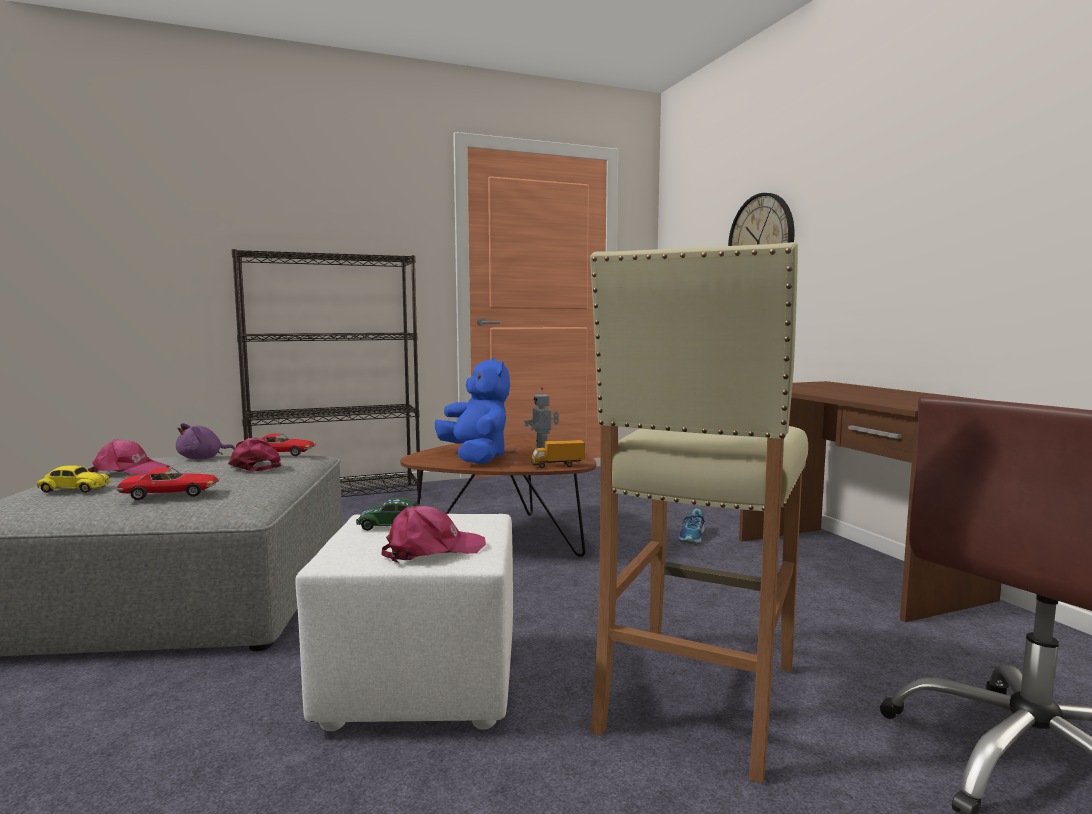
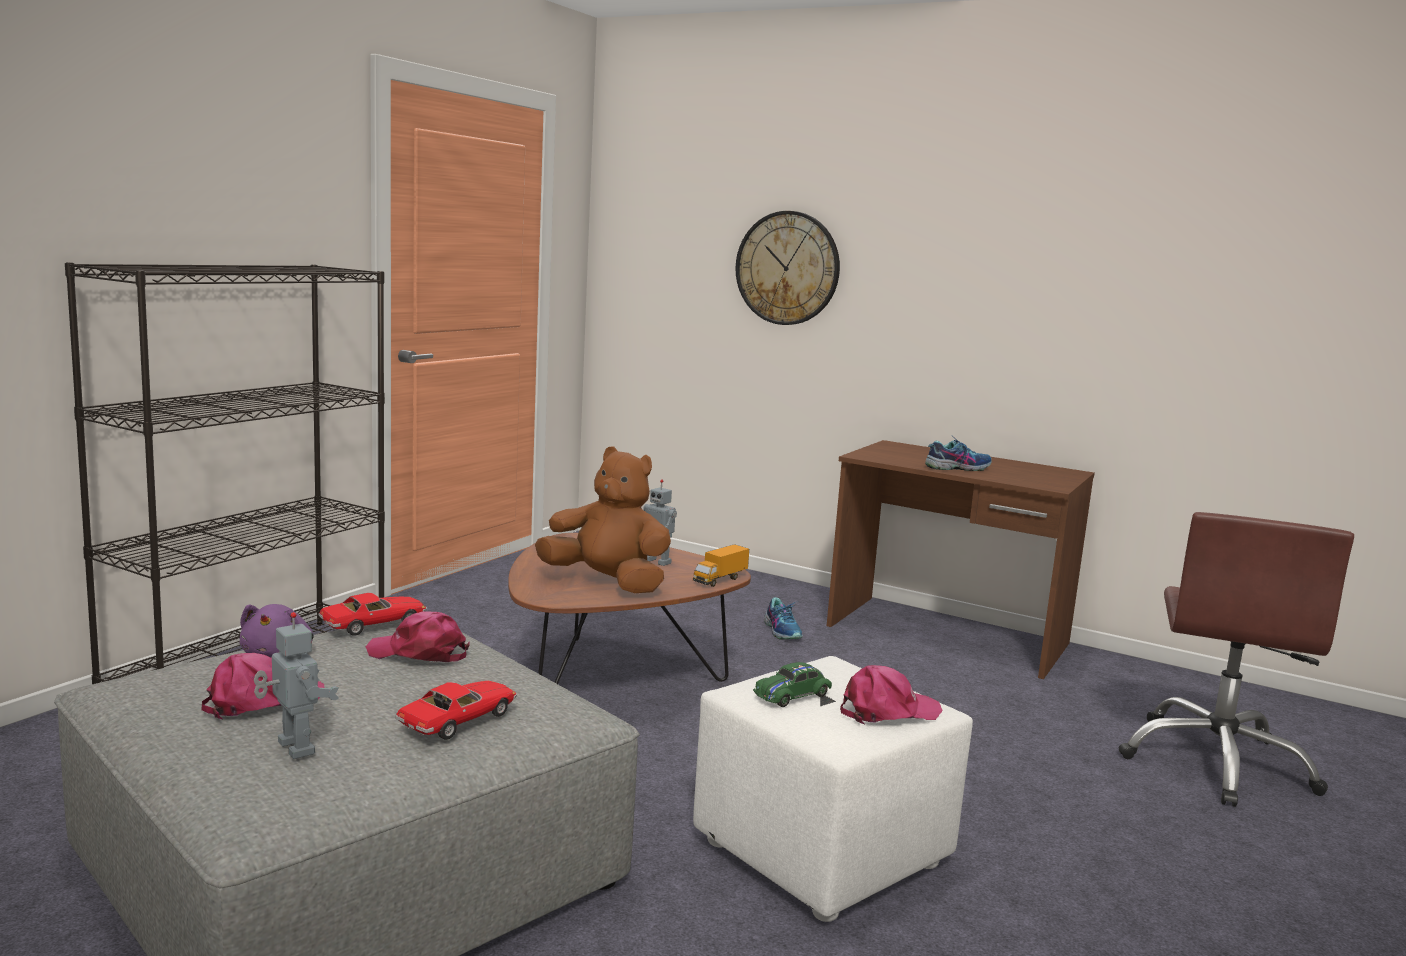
camera: 40 degrees left, 5 degrees up
yellow toy car [37,465,111,493] -> toy robot [254,612,339,759]
pink cap [381,506,486,563] -> pink cap turned 45 degrees clockwise [840,665,943,724]
blue plush toy [435,357,510,464] -> brown plush toy [535,446,671,593]
beige stool [590,242,808,784] -> none
none -> shoe [925,437,992,471]

